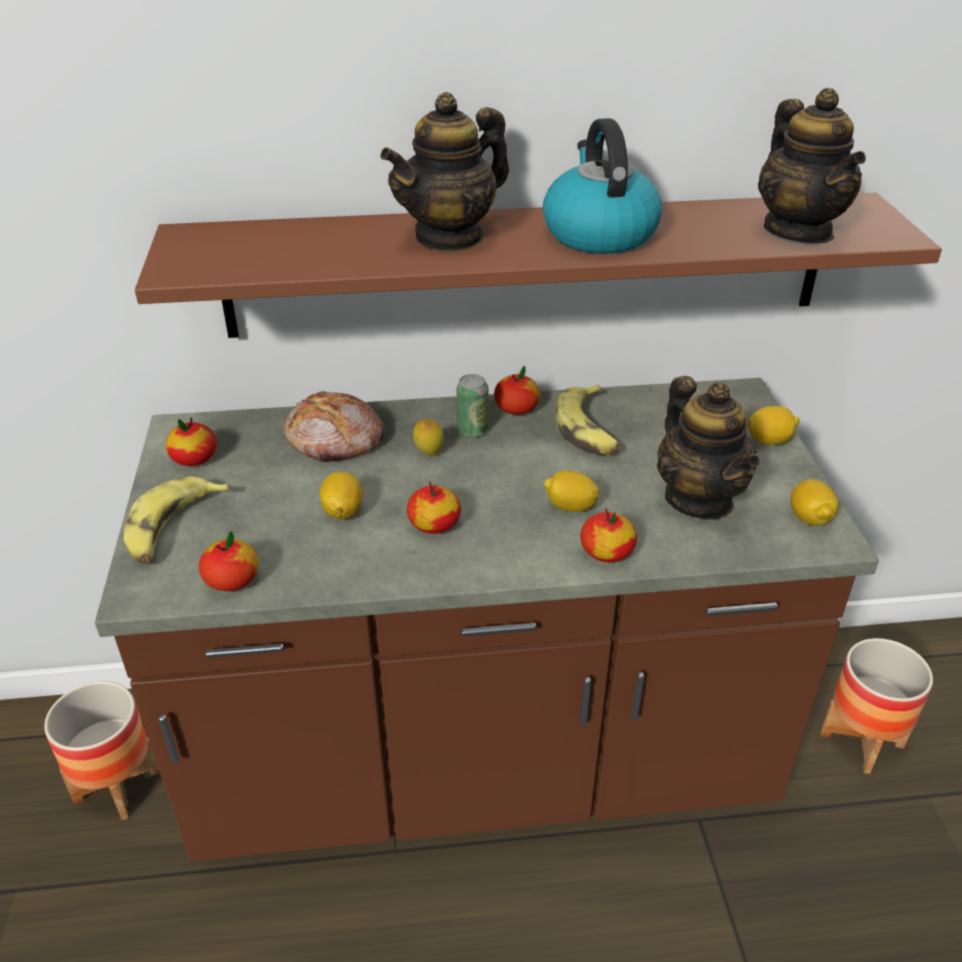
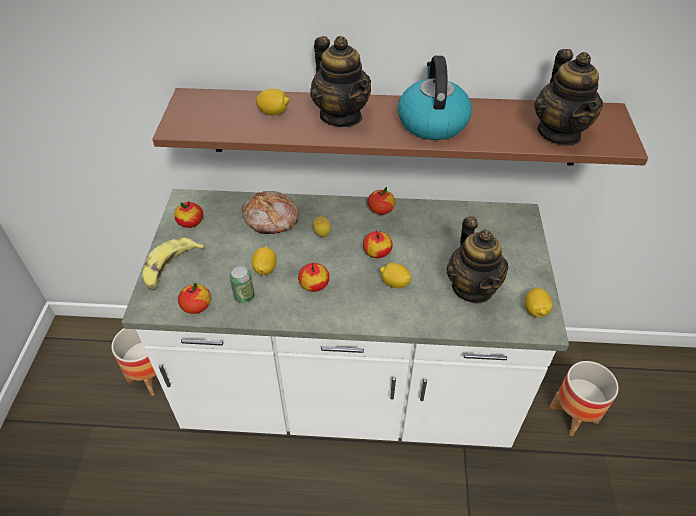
camera: 10 degrees right, 10 degrees up
brown counter [95,378,879,861] -> white counter [122,189,569,448]
teapot [380,92,509,252] -> teapot turned 90 degrees counterclockwise [310,36,371,127]
can [457,374,488,437] -> can moved to [230,265,255,304]
banana [556,385,620,455] -> none
apple [580,508,637,562] -> apple moved to [363,230,393,258]
lemon [747,406,800,445] -> lemon moved to [256,89,290,116]

